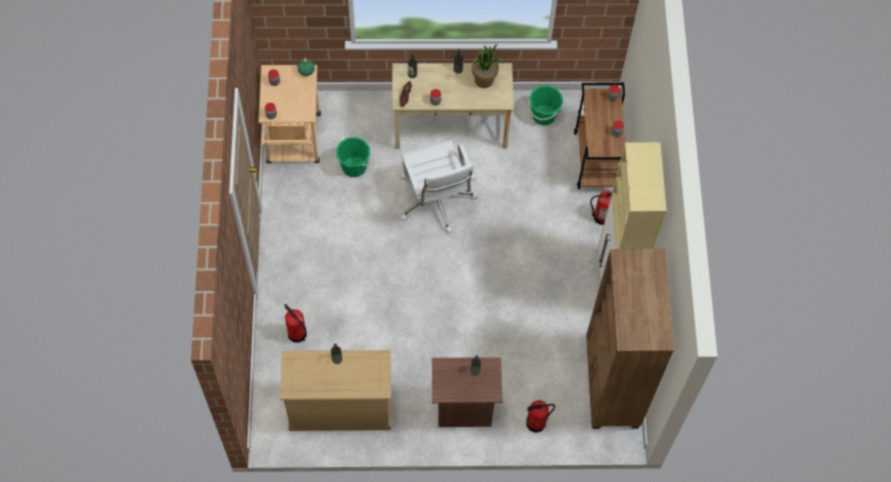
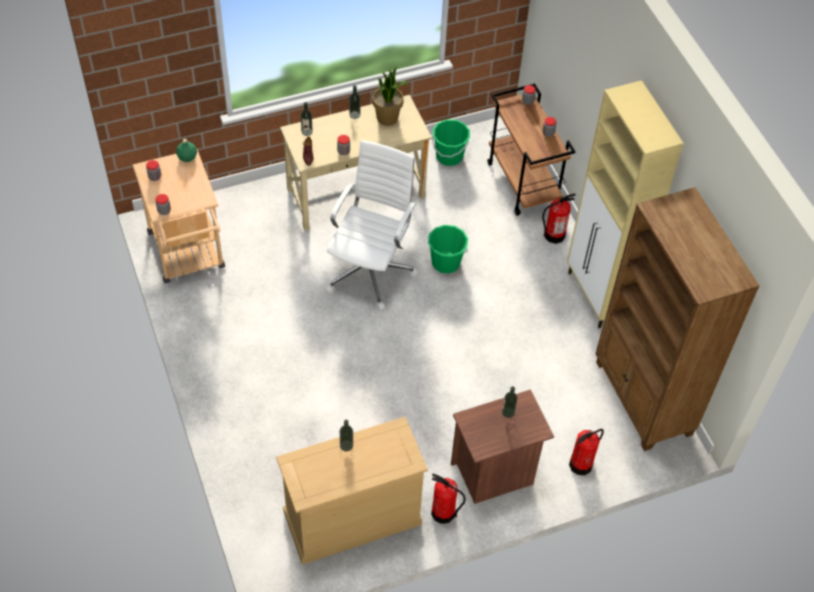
camera: 20 degrees left, 10 degrees down
fire extinguisher [284,304,307,343] -> fire extinguisher moved to [431,473,465,524]
green bucket [336,137,371,177] -> green bucket moved to [428,225,468,274]
white office chair [400,140,478,234] -> white office chair turned 120 degrees counterclockwise [326,140,418,311]

